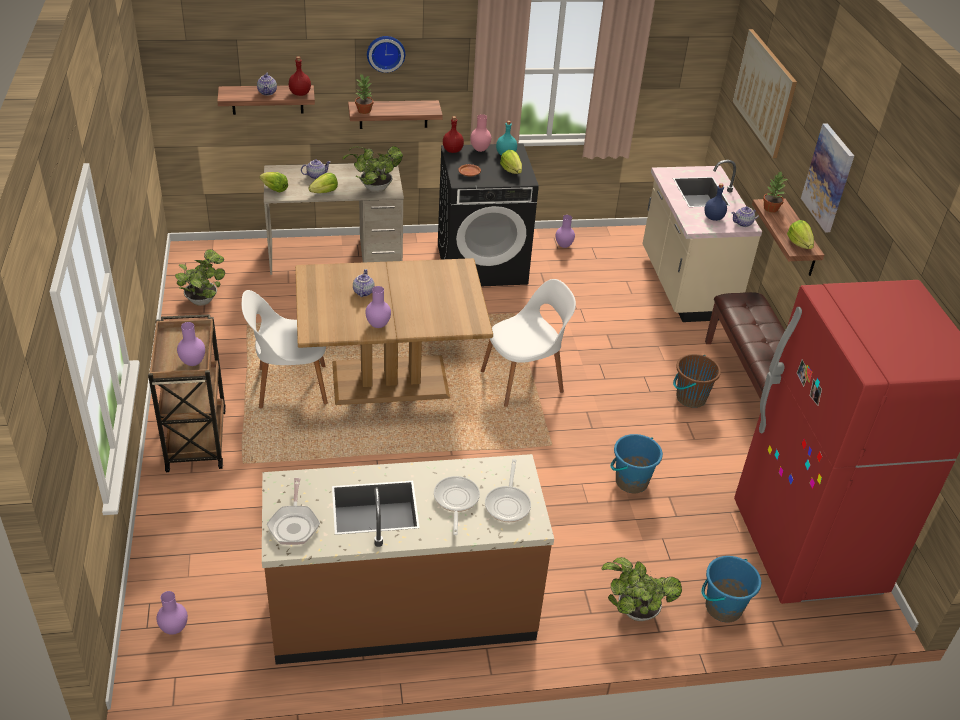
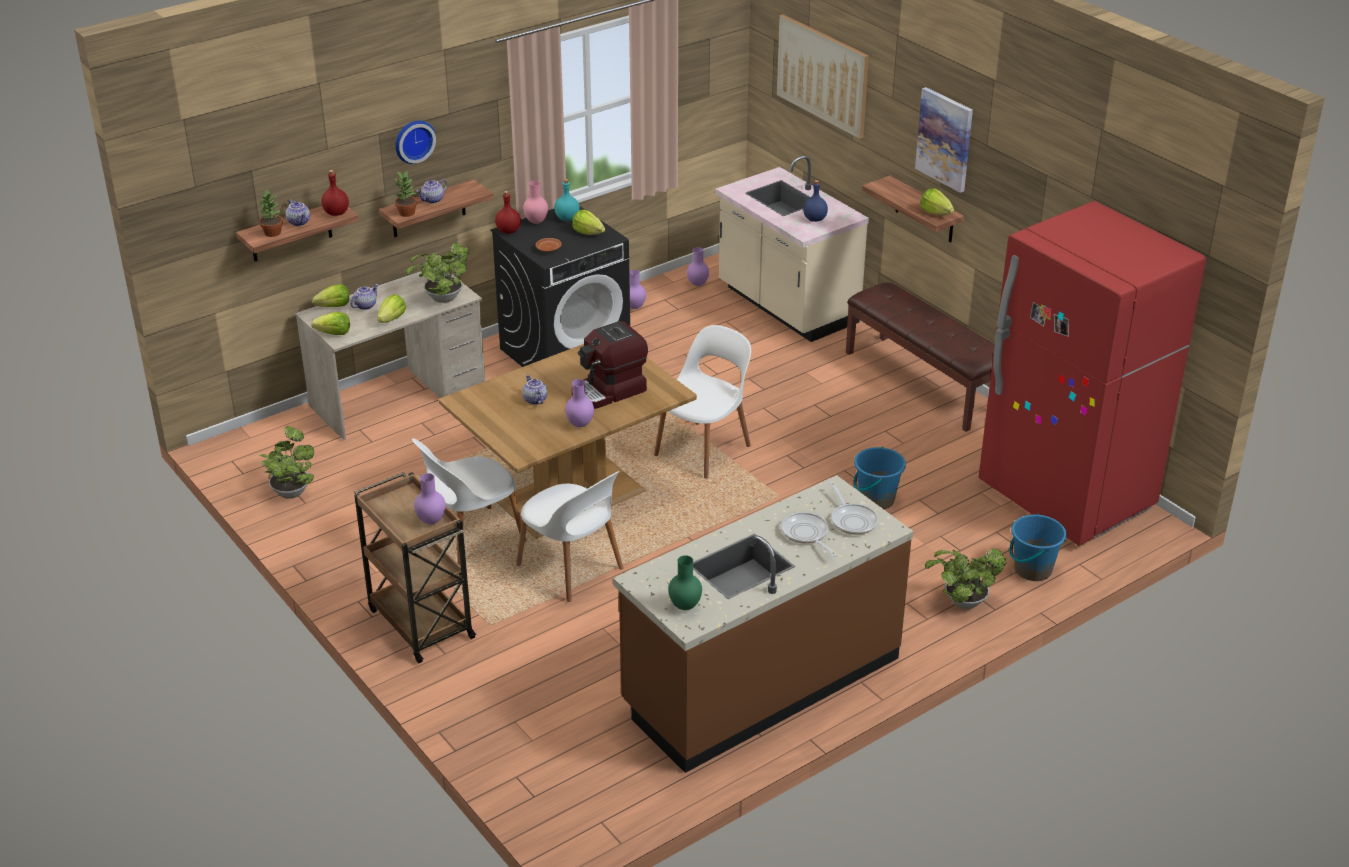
camera: 25 degrees left, 5 degrees down
purple vase [157,591,188,635] -> purple vase moved to [687,247,709,286]
frying pan [267,478,320,545] -> green vase [668,555,702,610]
brown bucket [673,354,721,408] -> none
teapot [732,206,759,227] -> teapot moved to [416,179,447,204]
potted plant [763,172,788,213] -> potted plant moved to [259,190,283,237]
none -> lettuce [312,284,349,307]
none -> white chair [516,471,623,602]
none -> coffee machine [572,321,648,409]

